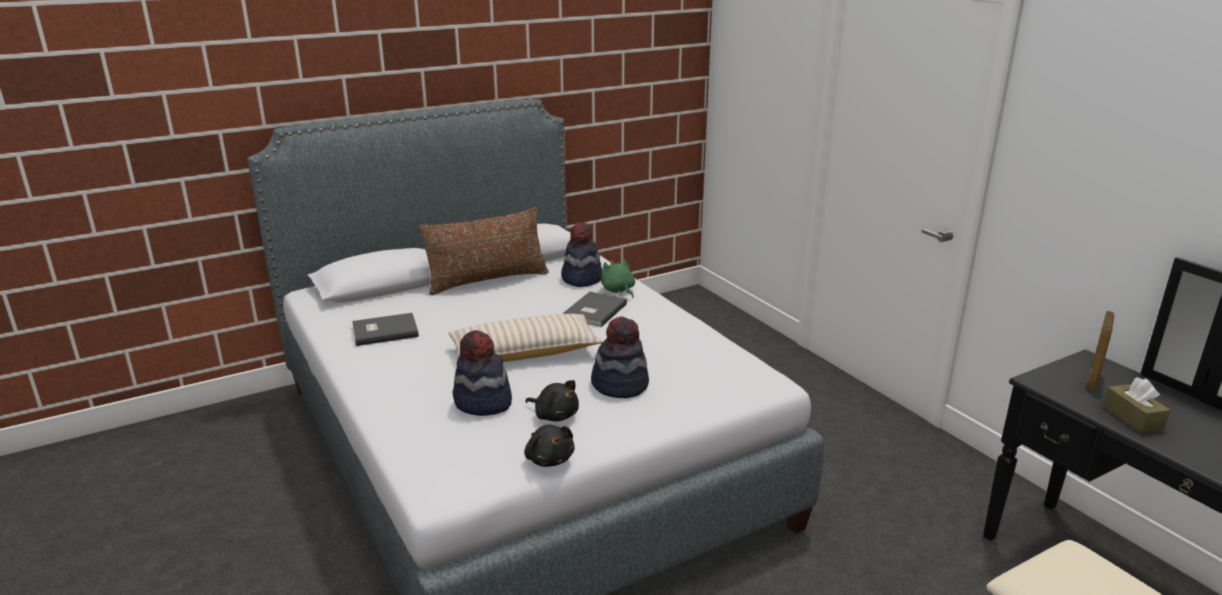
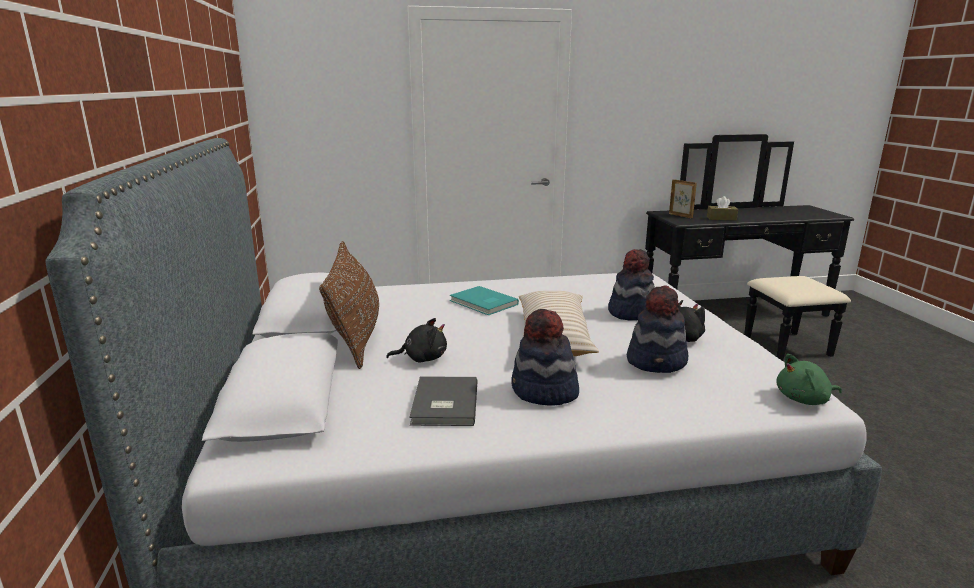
camera: 70 degrees left, 5 degrees down
black plush toy [524,425,574,467] -> black plush toy moved to [386,318,447,363]
hat [561,222,602,287] -> hat moved to [511,309,579,406]
grey book [563,292,627,327] -> turquoise book [450,286,519,315]
green plush toy [601,258,635,298] -> green plush toy moved to [776,354,842,405]

